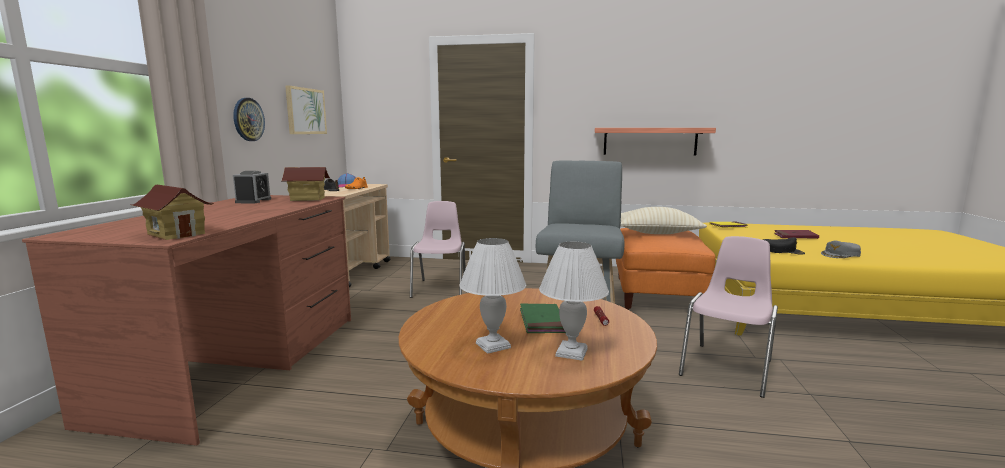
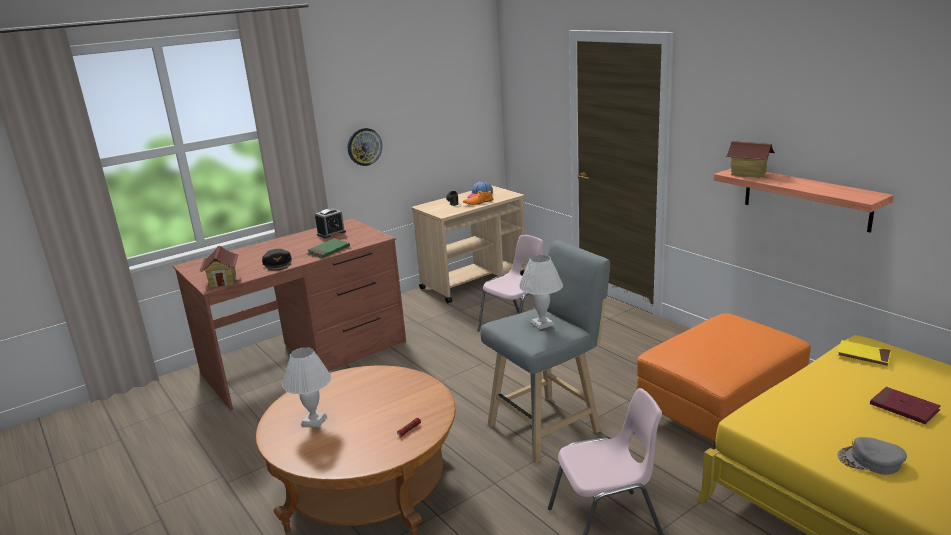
camera: 45 degrees right, 10 degrees up
toy house [281,167,330,201] -> toy house moved to [725,141,775,178]
picture [285,85,327,134] -> none
green book [520,304,566,333] -> green book moved to [307,238,350,258]
white table lamp [539,242,609,361] -> white table lamp moved to [519,255,563,330]
beige pillow [621,207,707,234] -> none
black cap [763,237,805,255] -> black cap moved to [262,249,292,271]

